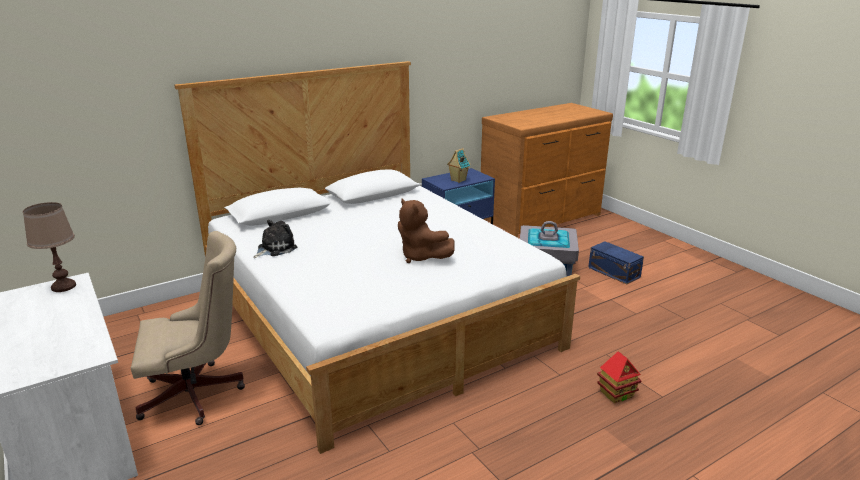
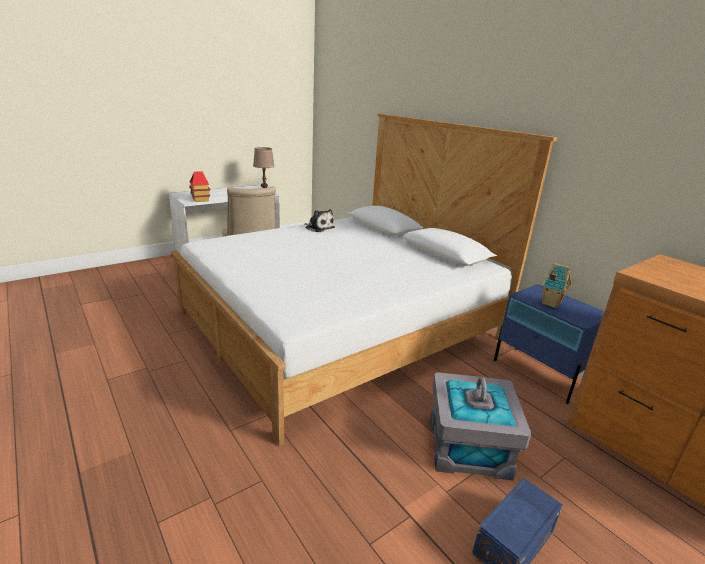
camera: 85 degrees right, 0 degrees up
brown plush toy [398,199,455,263] -> none
toy house [597,351,642,403] -> toy house moved to [189,171,210,202]

